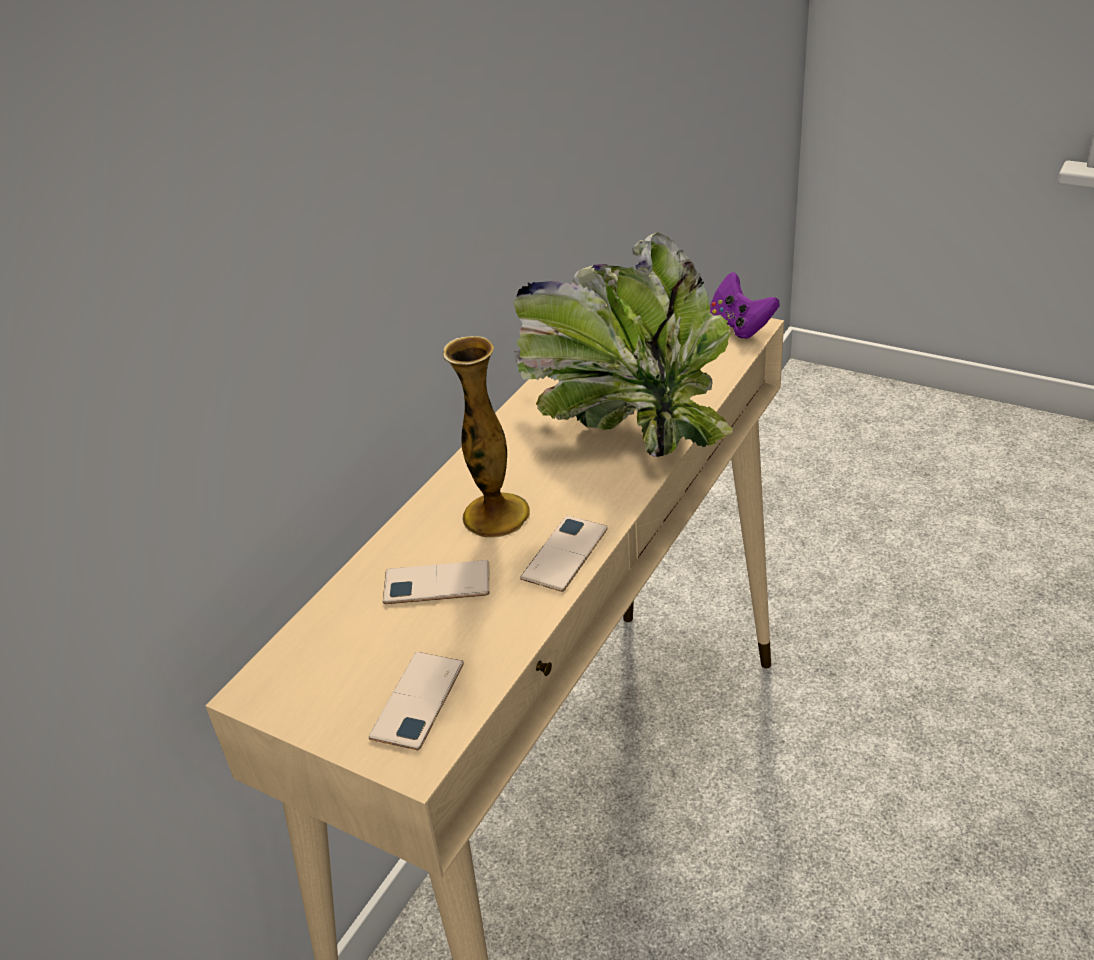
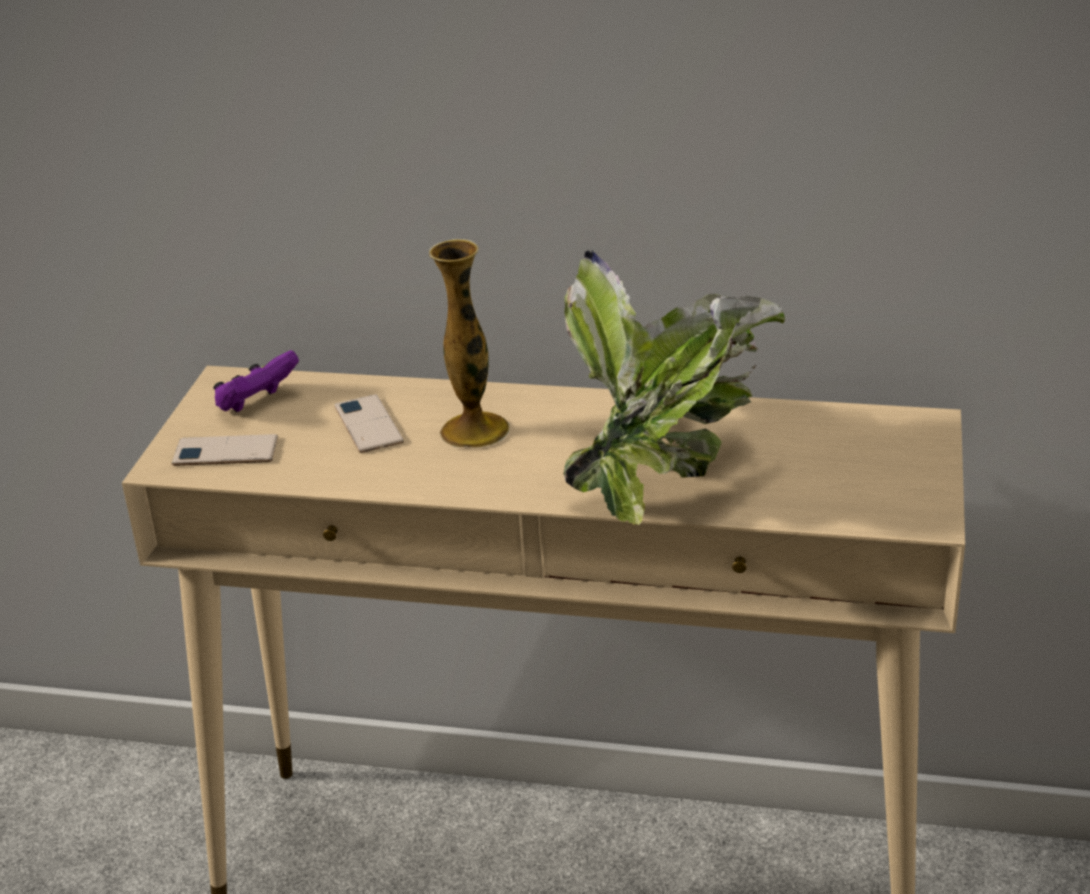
camera: 70 degrees right, 5 degrees down
phone [520,515,608,592] -> none
purple game controller [710,272,779,339] -> purple game controller moved to [213,350,299,412]

